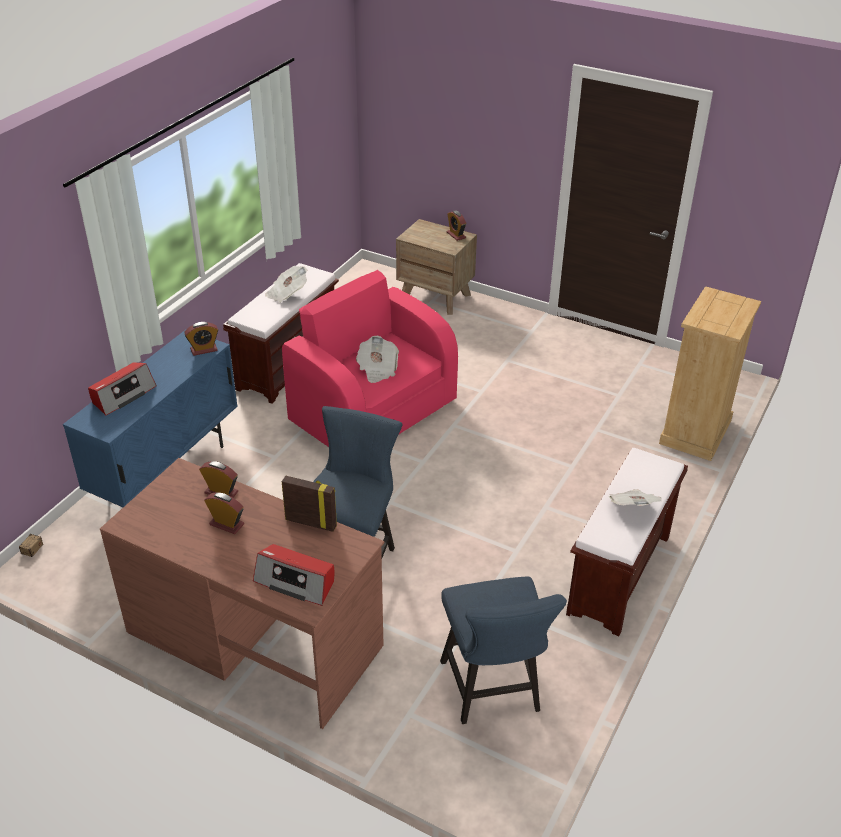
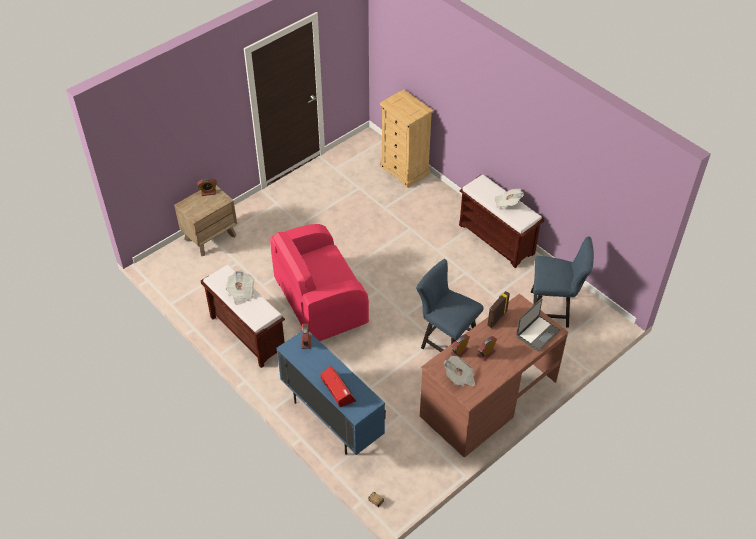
camera: 70 degrees left, 10 degrees up
radio [253,544,334,606] -> laptop [516,298,560,351]
newspaper [356,336,399,383] -> newspaper moved to [444,356,475,386]

